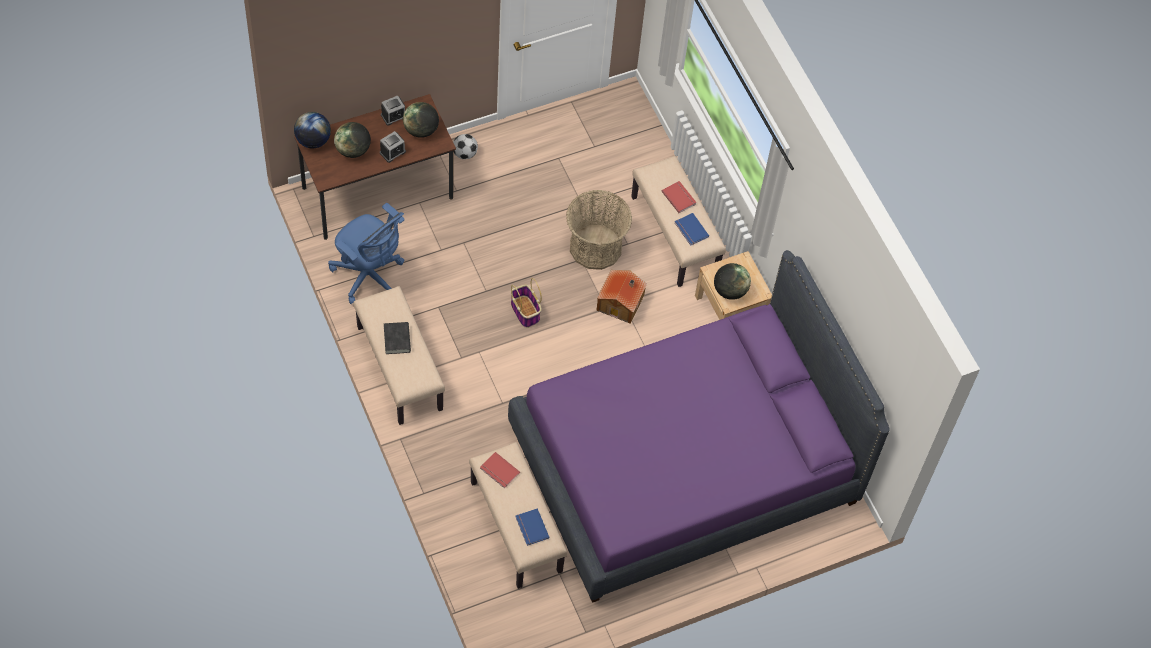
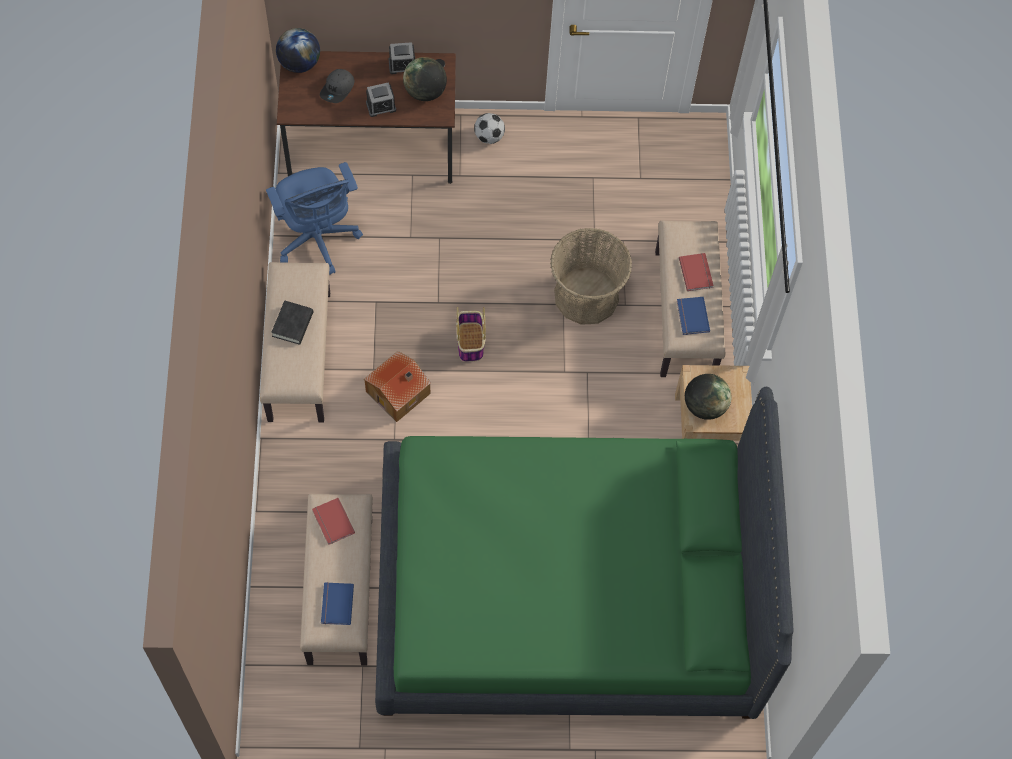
camera: 25 degrees right, 5 degrees up
globe [334,122,371,158] -> grey cap [320,69,355,103]
purple bed [508,250,890,603] -> green bed [375,387,794,719]
toy house [596,270,647,324] -> toy house moved to [364,351,431,422]

